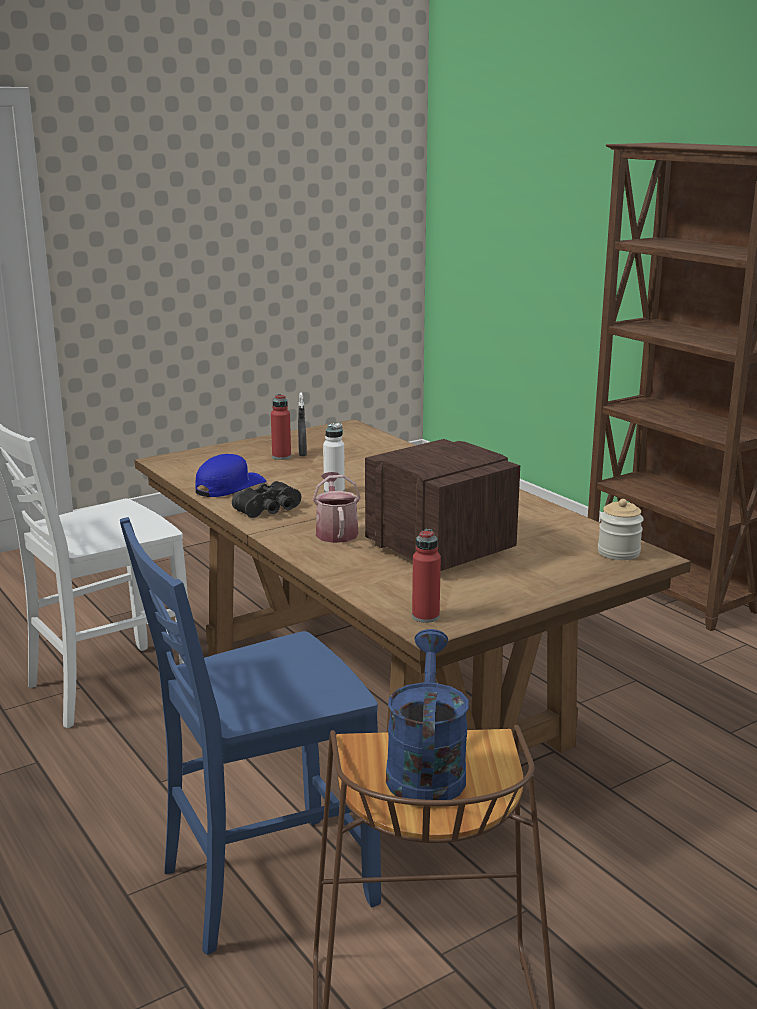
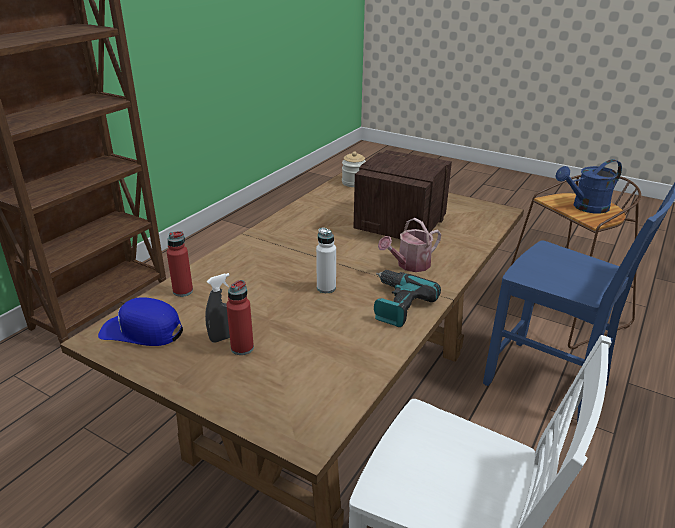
camera: 115 degrees left, 10 degrees up
blue cap [195,454,266,497] -> blue cap moved to [98,297,183,346]
black binoculars [232,481,301,518] -> power drill [374,270,441,327]
red bottle [412,529,441,623] -> red bottle moved to [167,231,193,297]

